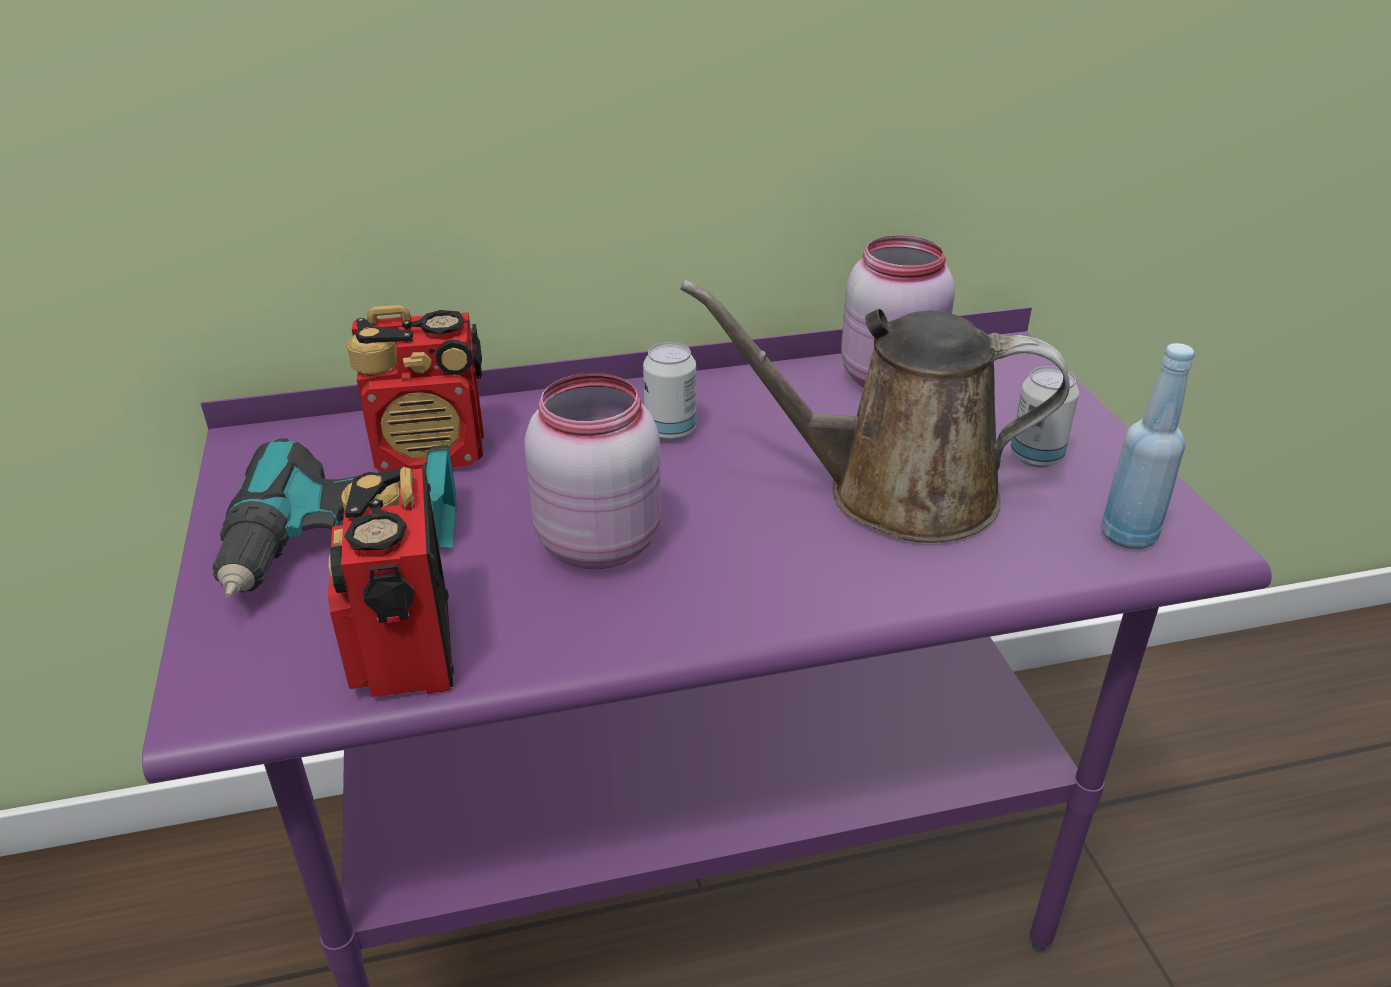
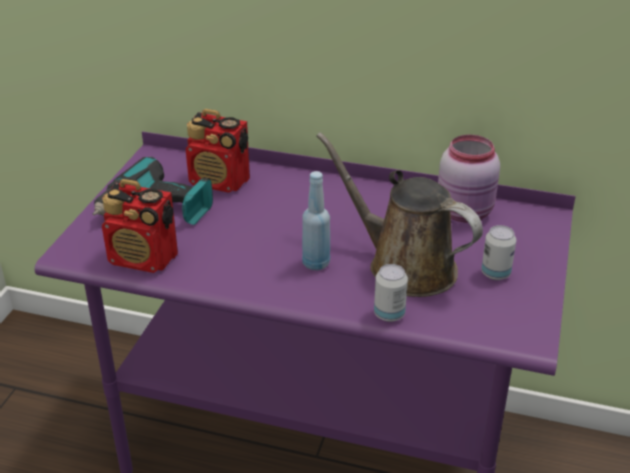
camera: 30 degrees right, 0 degrees up
radio [328,467,454,697] -> radio turned 90 degrees counterclockwise [102,179,178,273]
pink jar [524,373,661,569] -> none
can [643,342,696,440] -> can moved to [374,264,408,322]
blue bottle [1101,343,1195,549] -> blue bottle moved to [302,171,330,270]

